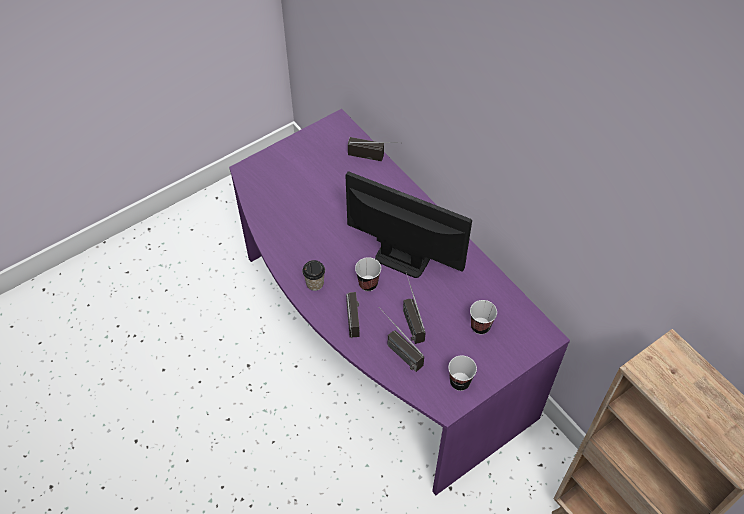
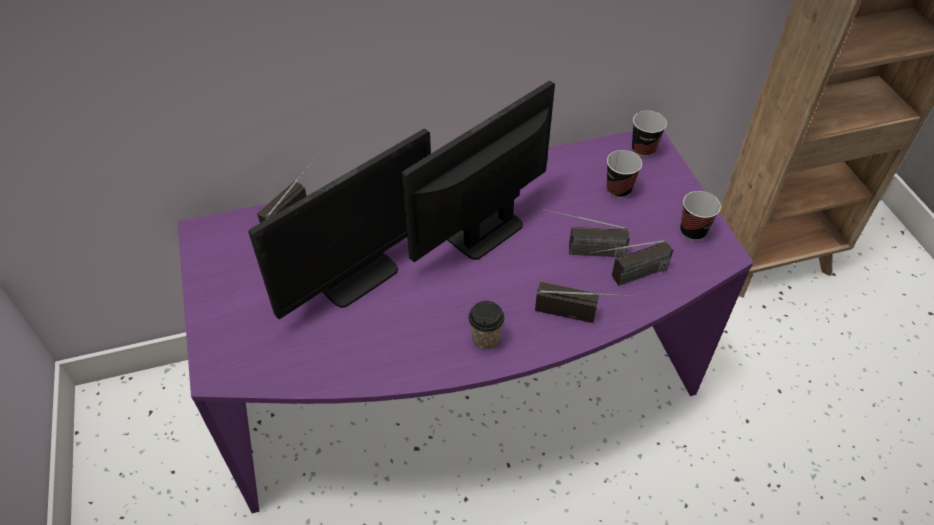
camera: 70 degrees left, 5 degrees down
cup [355,257,381,291] -> cup moved to [632,111,667,157]
none -> monitor [249,129,431,319]

